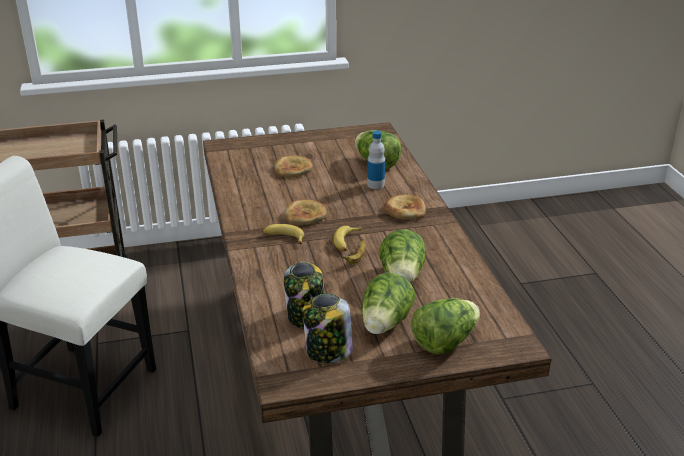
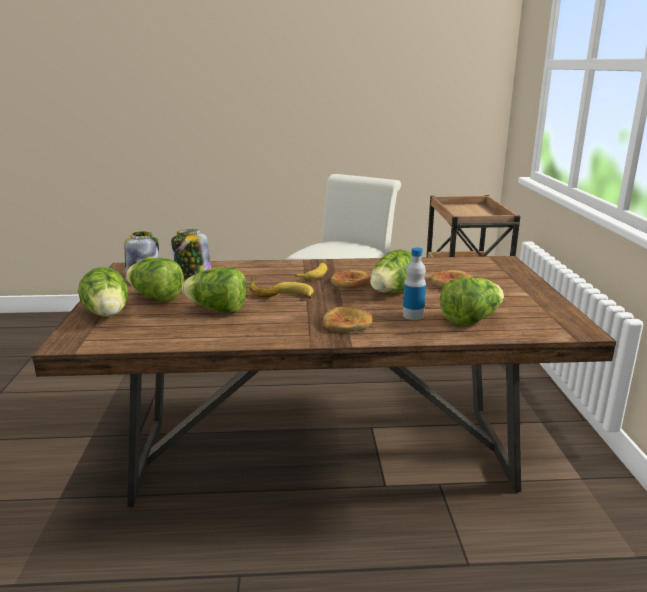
camera: 100 degrees right, 10 degrees down
none -> lettuce [370,250,412,293]

